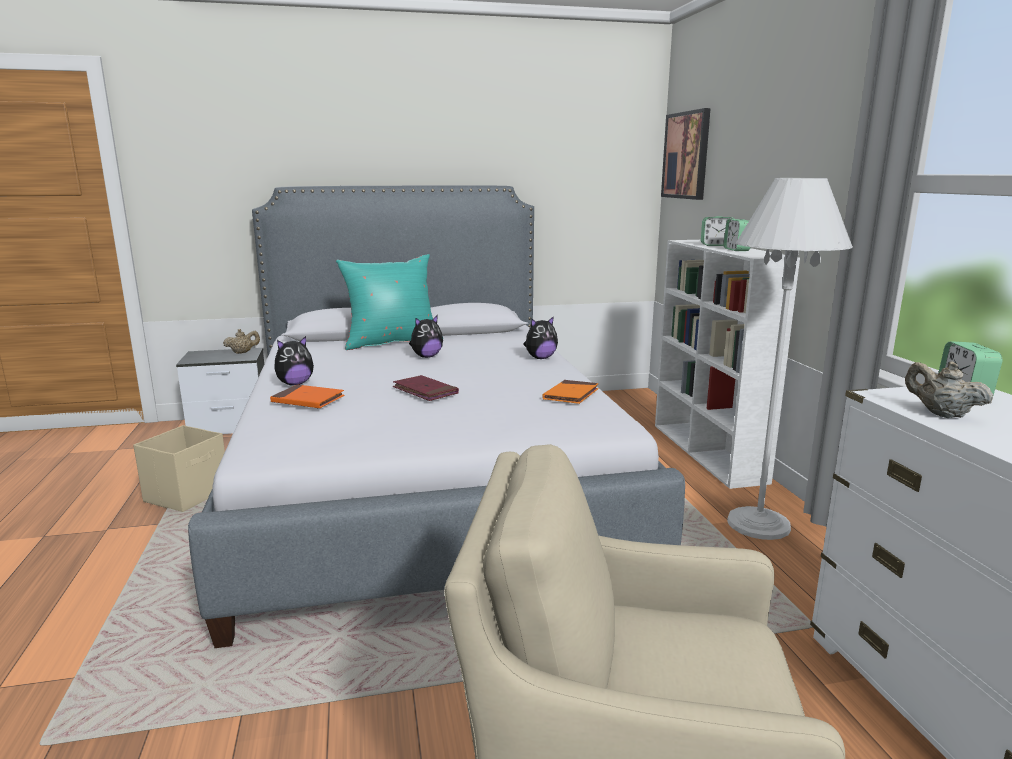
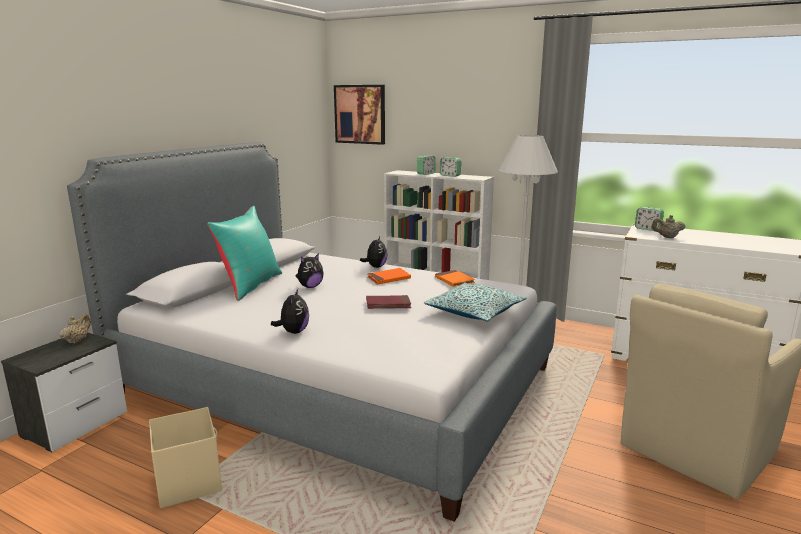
camera: 50 degrees left, 0 degrees up
orange book [270,385,345,408] -> orange book moved to [367,268,411,285]
plush toy [409,315,443,358] -> plush toy turned 45 degrees clockwise [295,253,324,288]
none -> pillow [424,283,526,322]

